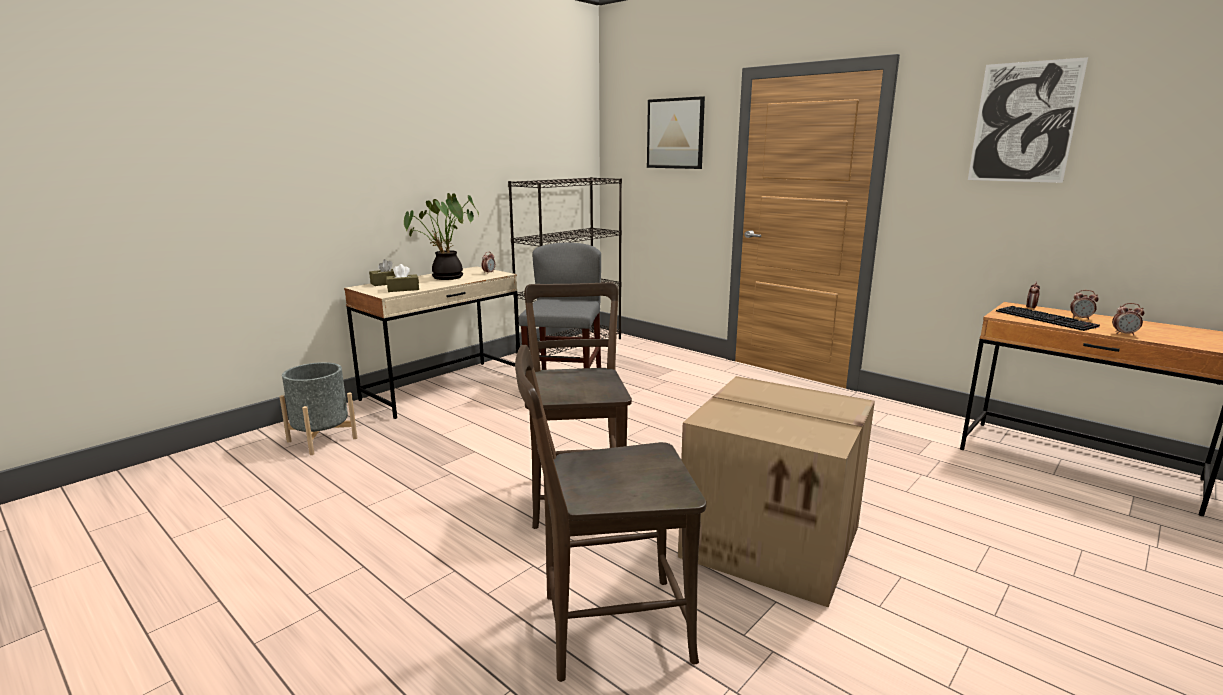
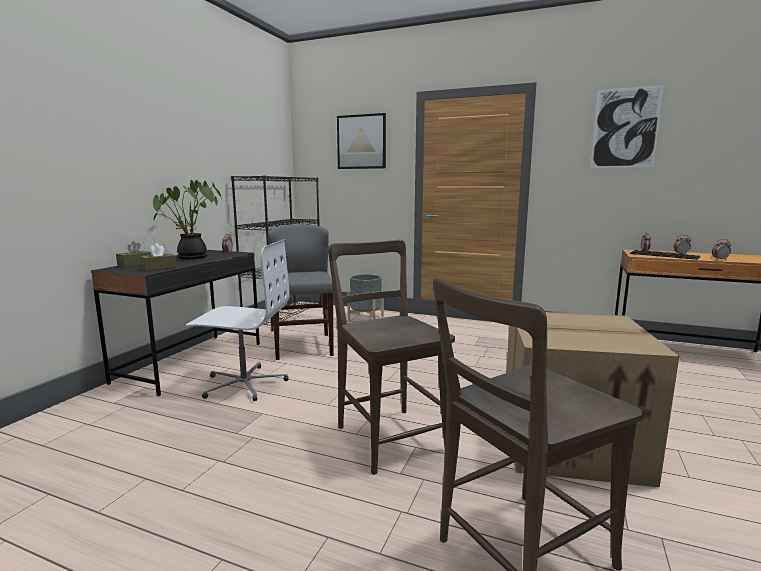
camera: 20 degrees left, 5 degrees down
grey planter [279,362,357,455] -> grey planter moved to [347,274,384,322]
beige desk [344,266,520,419] -> black desk [91,250,260,396]
none -> white office chair [186,240,289,401]

